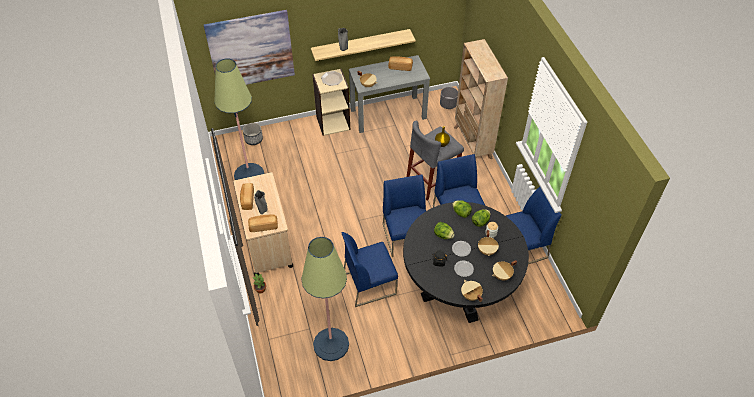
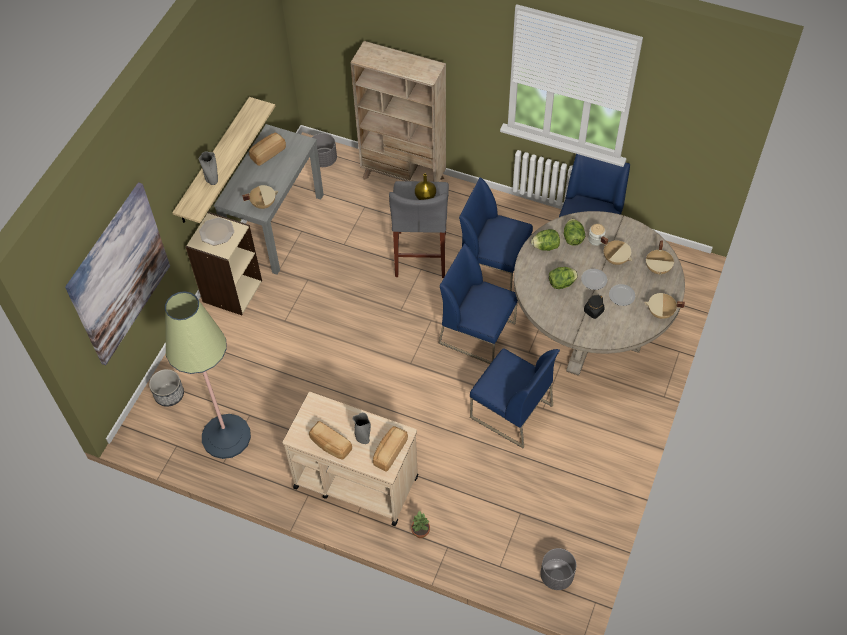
camera: 50 degrees left, 5 degrees up
floor lamp [301,237,349,361] -> none
blue chair [341,232,398,307] -> blue chair turned 75 degrees counterclockwise [470,348,560,448]
black dining table [403,202,529,323] -> beige dining table [514,211,685,376]
none -> grey planter [541,548,576,590]

